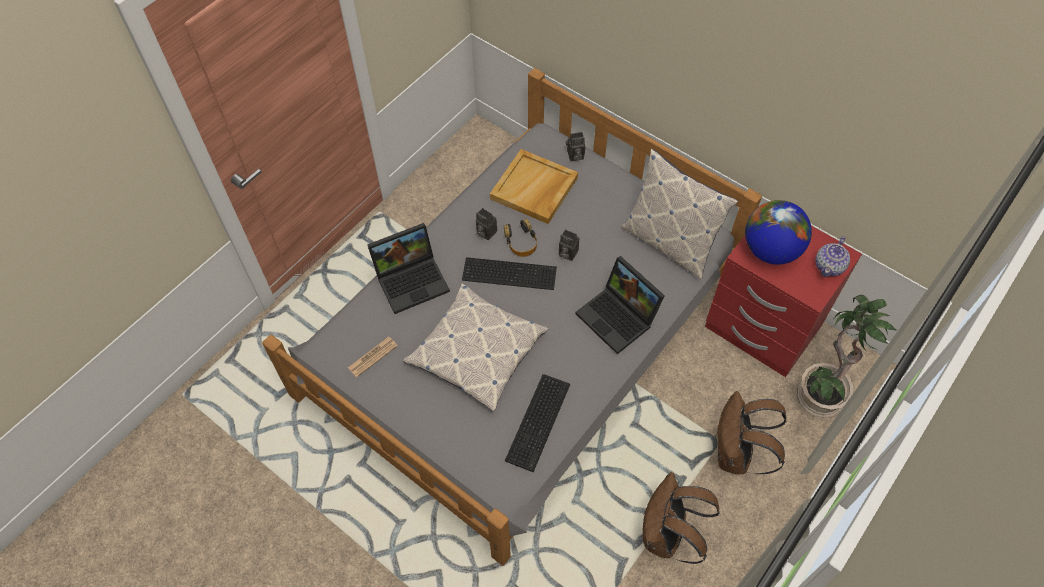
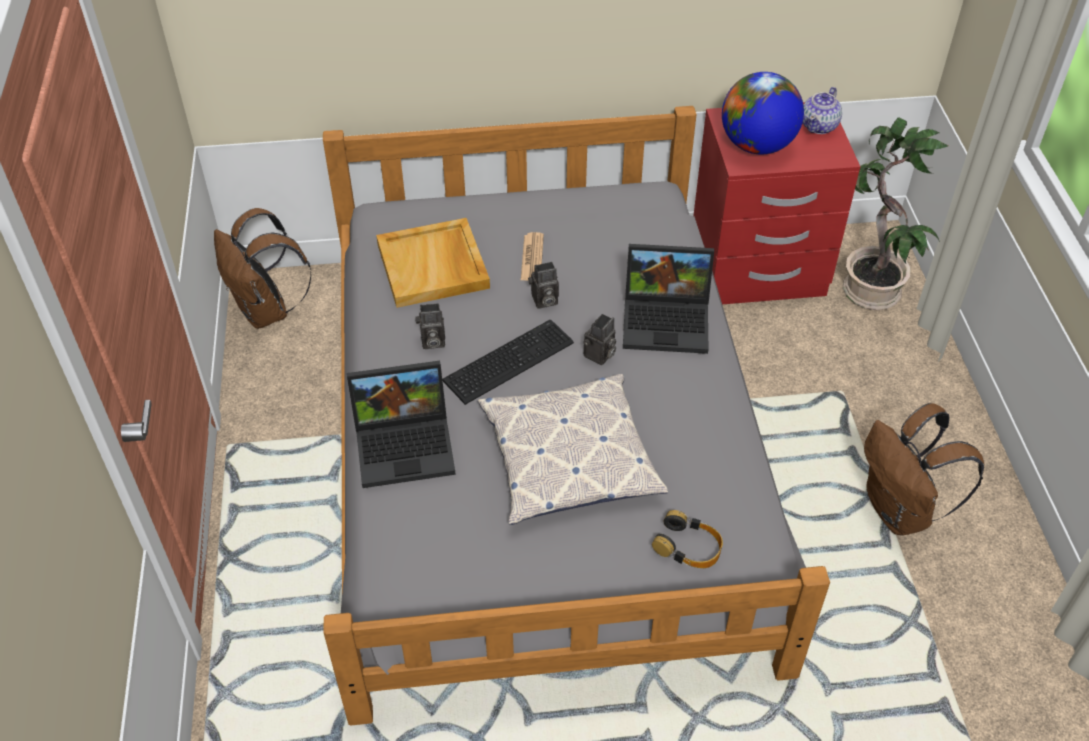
camera: 45 degrees left, 10 degrees down
newspaper [348,337,398,377] -> newspaper moved to [521,232,544,281]
laptop [367,223,450,314] -> laptop turned 60 degrees clockwise [347,361,456,488]
headphones [504,219,537,257] -> headphones moved to [652,510,723,568]
keyboard [505,374,570,472] -> none
camera [566,132,585,161] -> camera moved to [583,314,616,365]
pillow [621,149,738,280] -> none
brown backpack [716,391,786,474] -> brown backpack moved to [214,208,311,329]
teapot [815,236,850,277] -> teapot turned 45 degrees clockwise [803,87,842,134]

